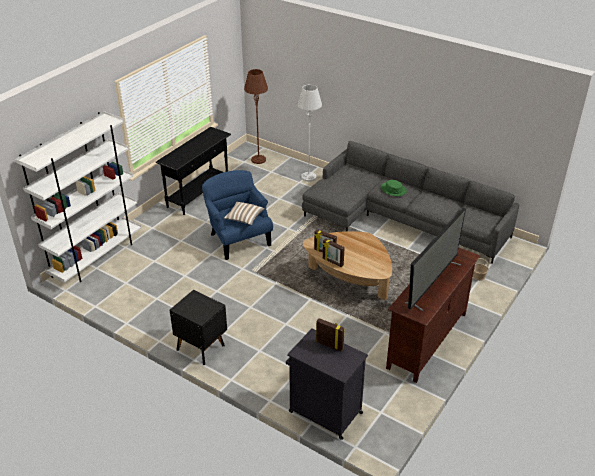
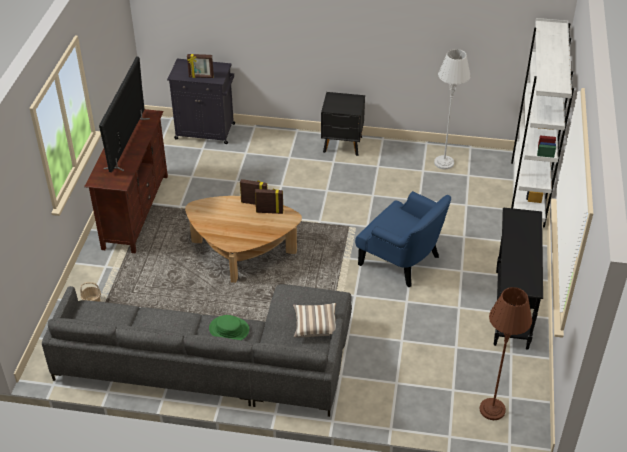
camera: 155 degrees right, 5 degrees up
pillow [224,202,265,225] -> pillow moved to [293,303,336,337]
grey floor lamp [297,84,322,181] -> grey floor lamp moved to [434,49,471,170]

